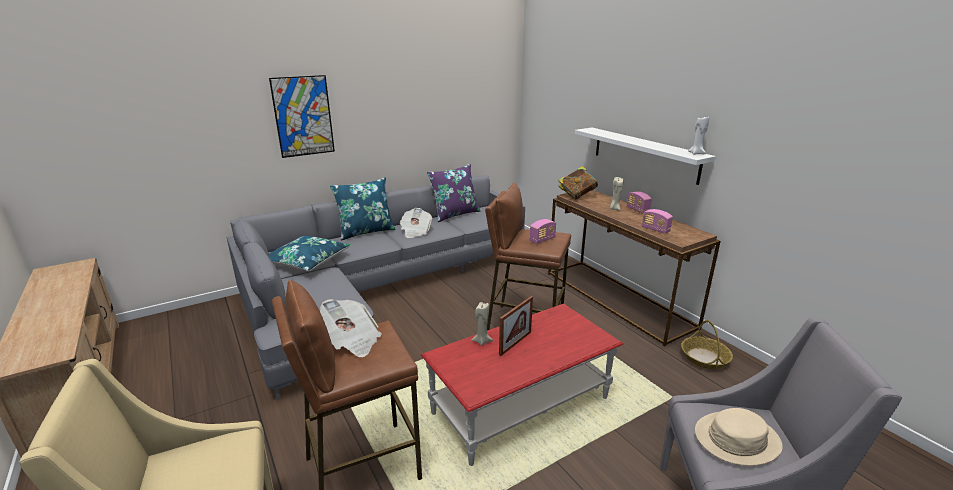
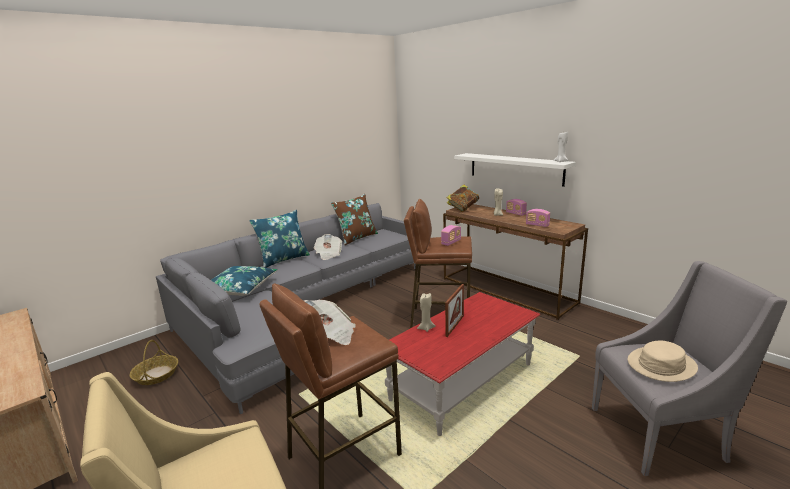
camera: 10 degrees left, 5 degrees down
picture [269,75,335,158] -> none
purple pillow [427,164,481,222] -> brown pillow [331,194,378,245]
basket [681,320,733,369] -> basket moved to [129,340,178,385]

